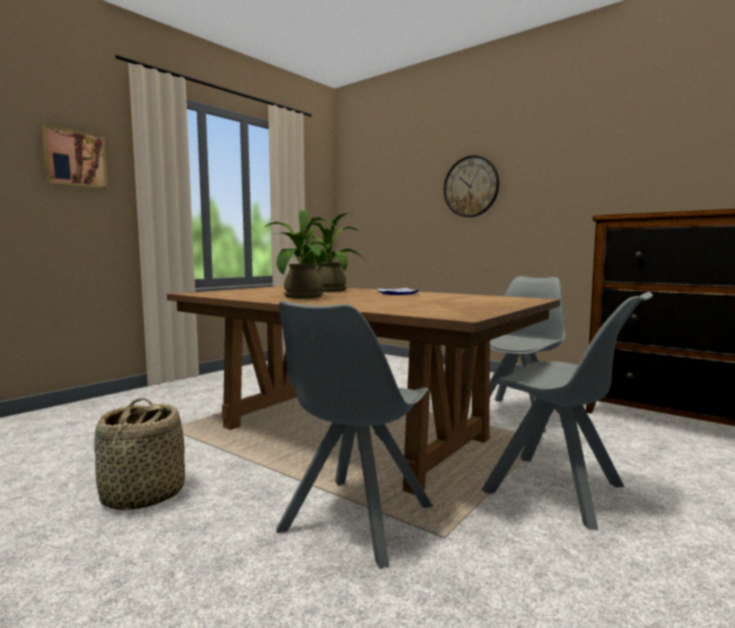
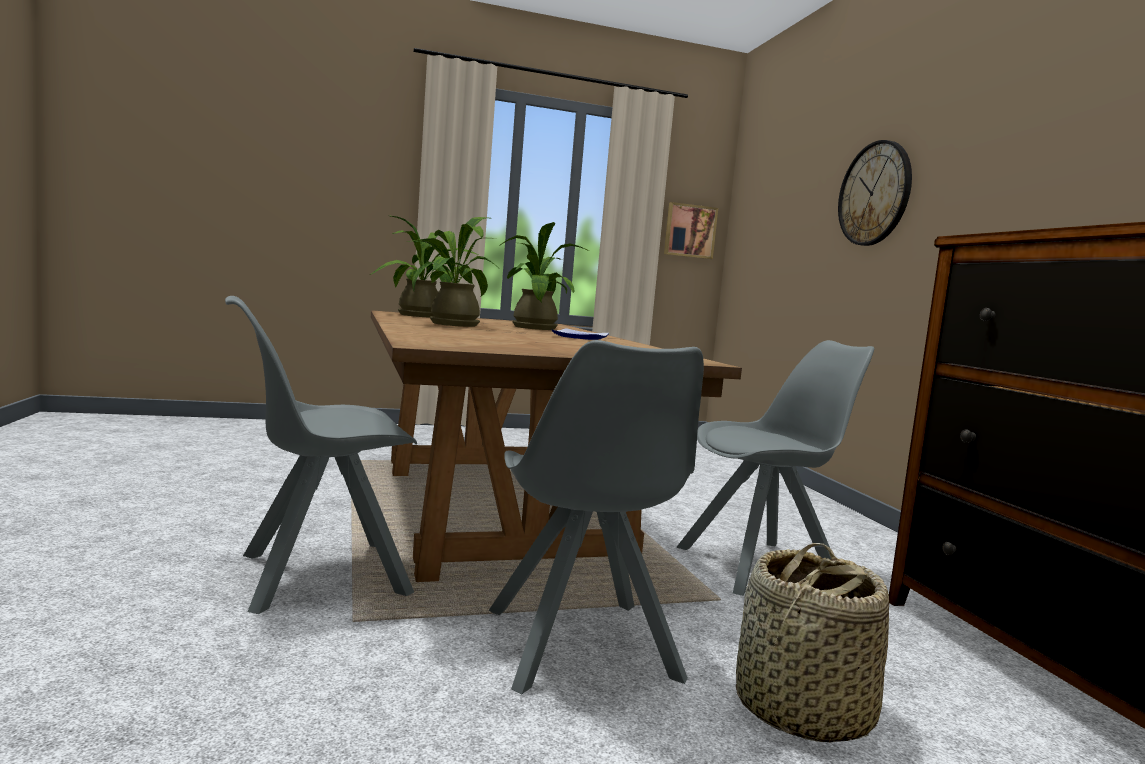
camera: 35 degrees right, 0 degrees up
picture [42,125,108,189] -> picture moved to [664,202,718,259]
basket [94,398,185,510] -> basket moved to [736,543,889,743]
none -> potted plant [370,216,478,318]

